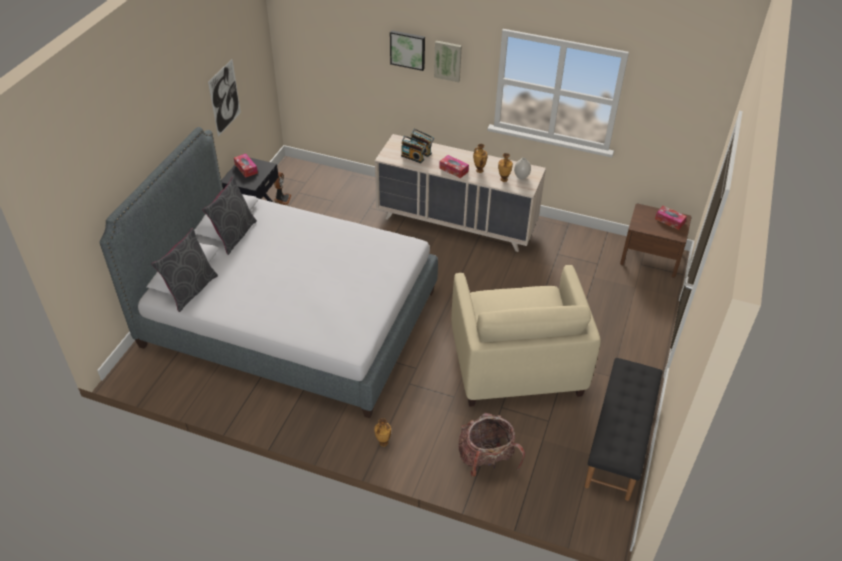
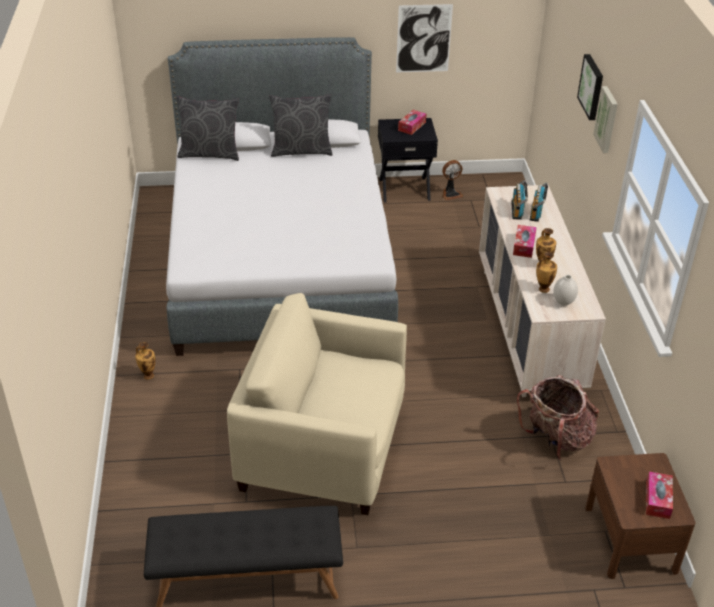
camera: 65 degrees right, 5 degrees down
beige armchair [451,265,601,407] -> beige armchair turned 45 degrees clockwise [227,293,407,515]
backpack [458,413,525,477] -> backpack moved to [517,375,599,461]

